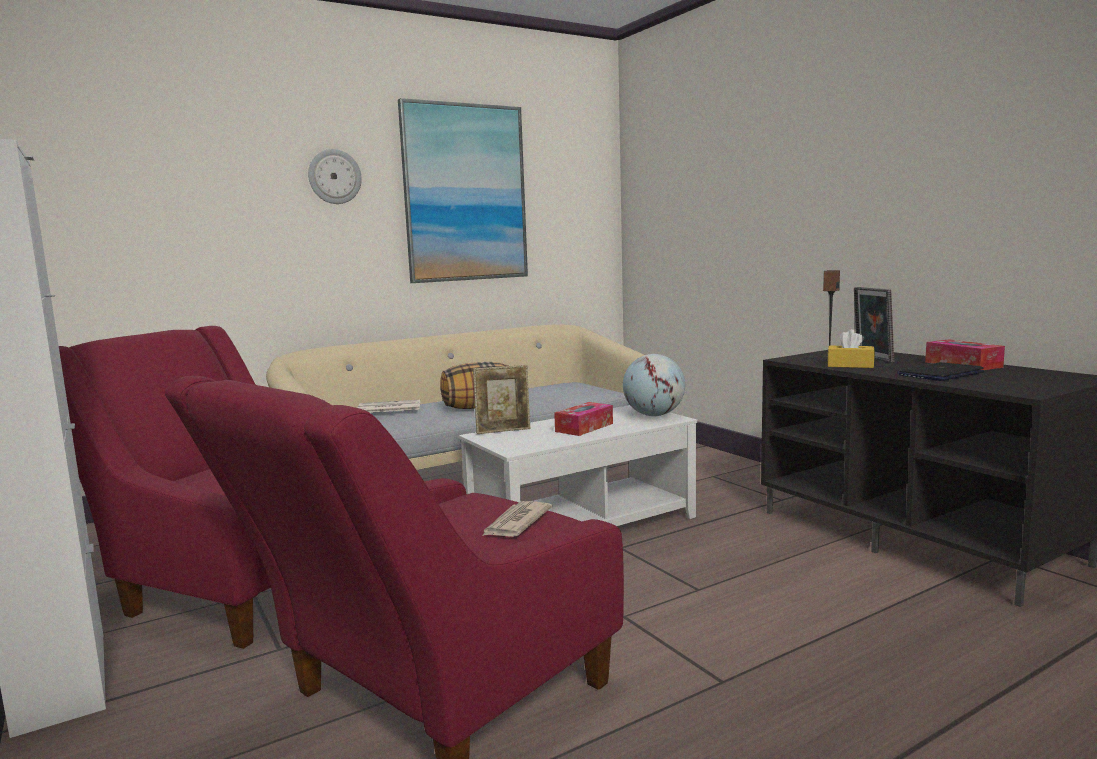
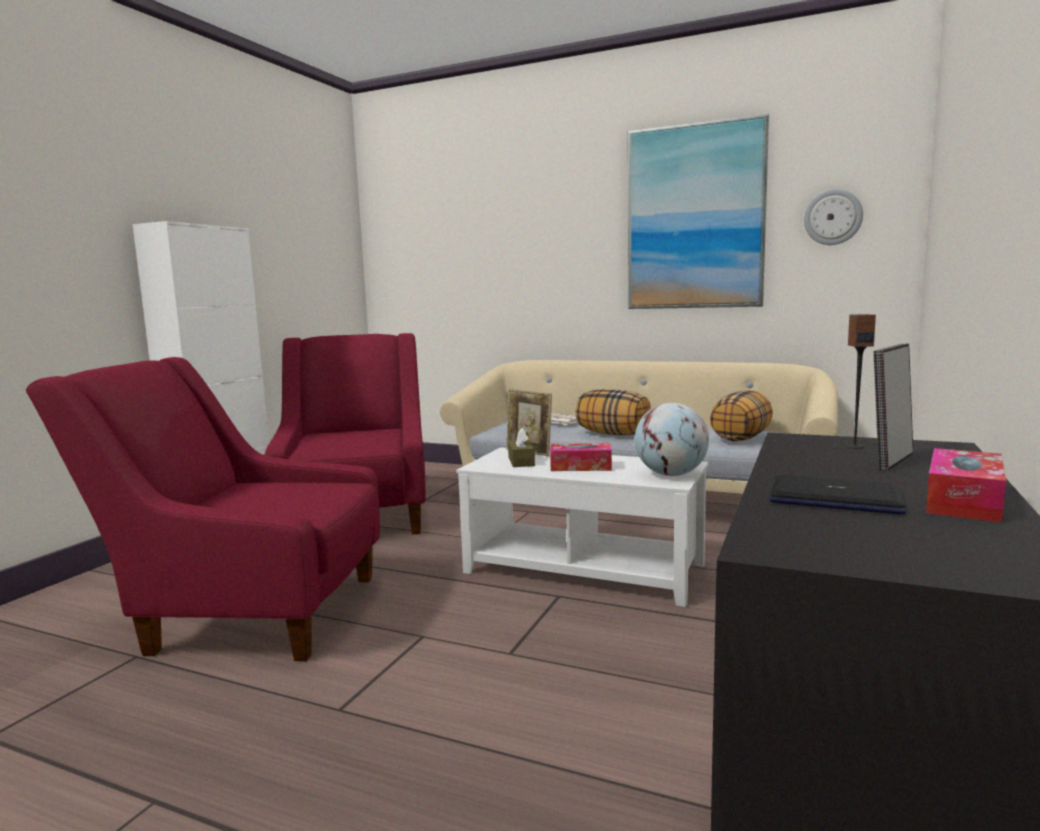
camera: 55 degrees right, 0 degrees up
wall clock [308,149,362,204] -> wall clock moved to [804,189,863,245]
newspaper [482,501,553,537] -> none
yellow tissue box [828,329,875,368] -> none
none -> brown tissue box [508,428,535,467]
none -> pillow [710,390,773,441]

